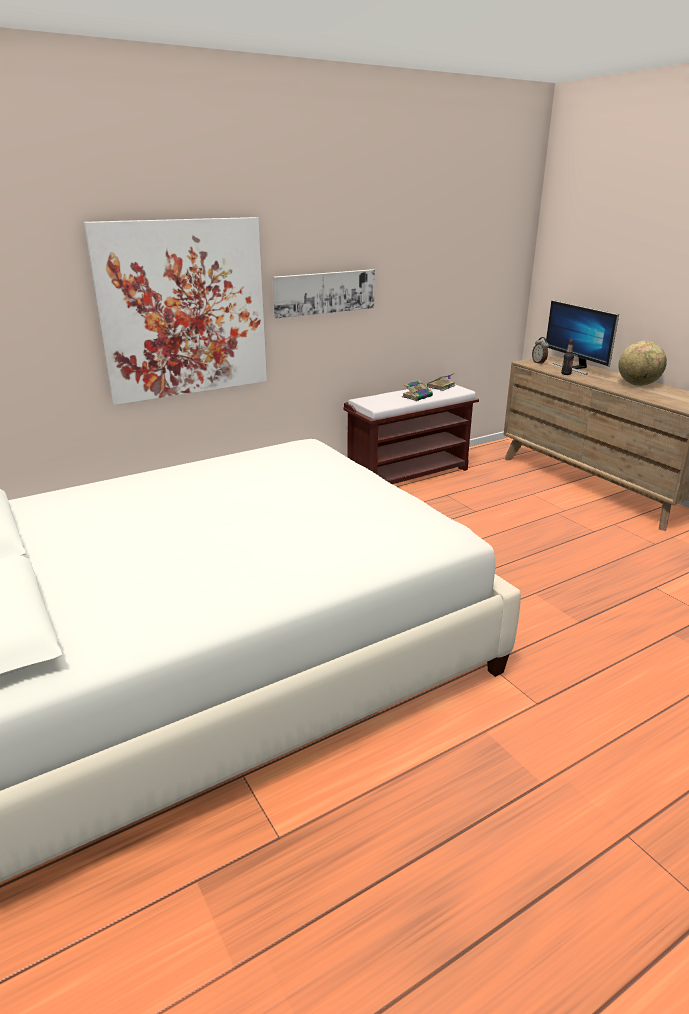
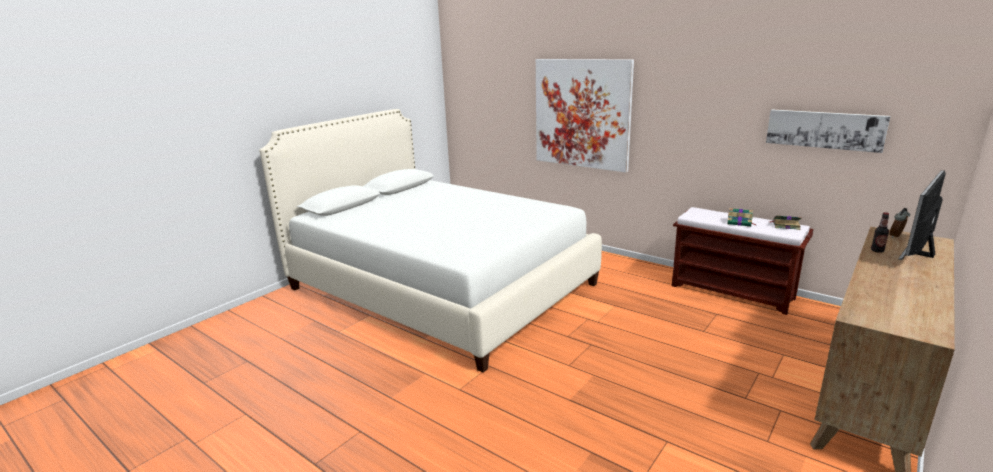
camera: 70 degrees right, 5 degrees down
picture [272,269,375,319] -> picture moved to [766,109,891,153]
globe [618,341,667,386] -> none

